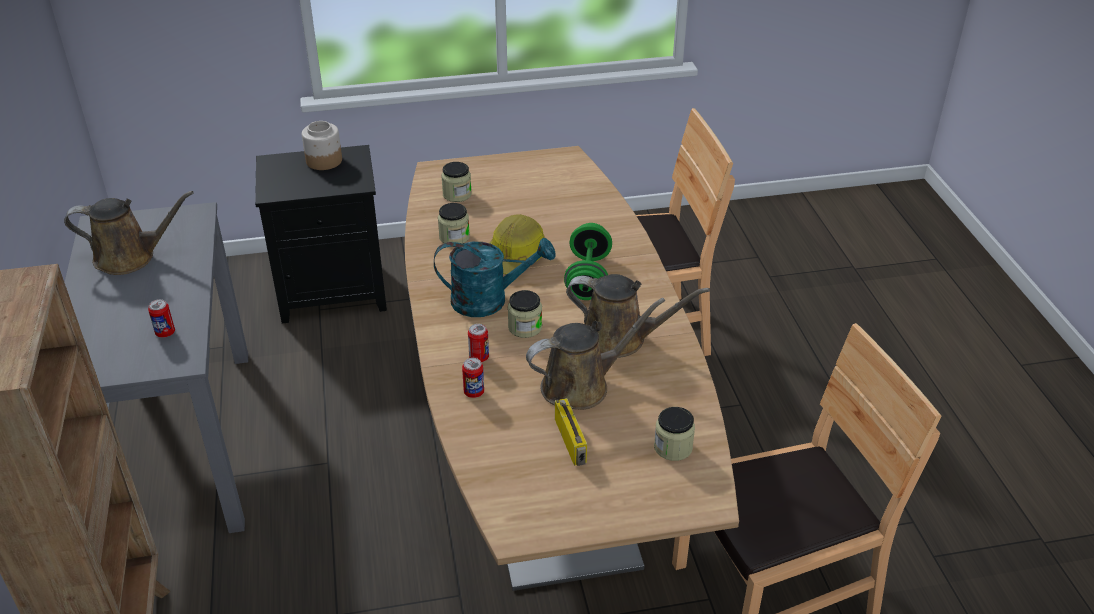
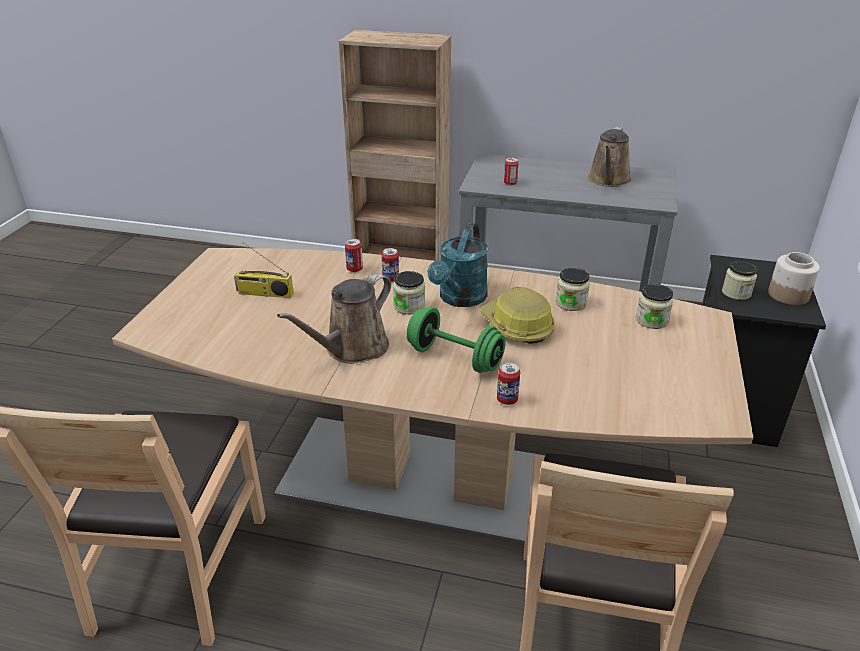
camera: 115 degrees right, 5 degrees down
brown watering can [526,298,665,410] -> none
jar [654,407,695,461] -> jar moved to [722,261,757,300]
none -> can [497,362,520,405]

